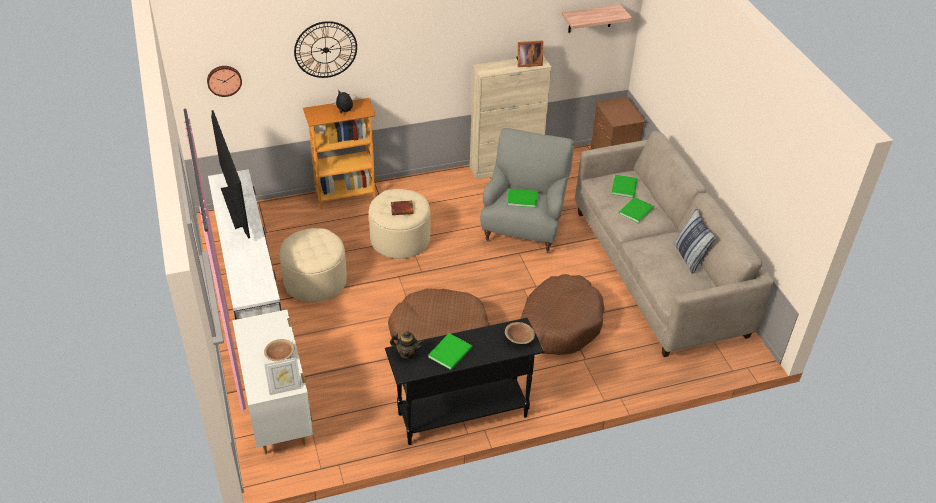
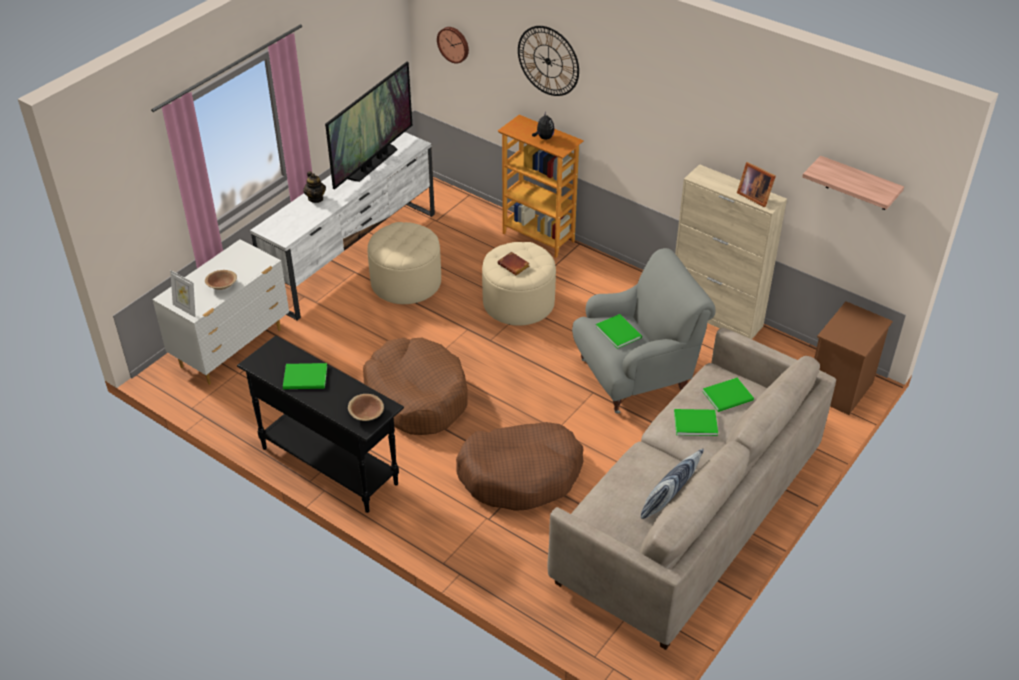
camera: 55 degrees right, 0 degrees up
teapot [390,331,424,359] -> teapot moved to [303,171,326,203]

